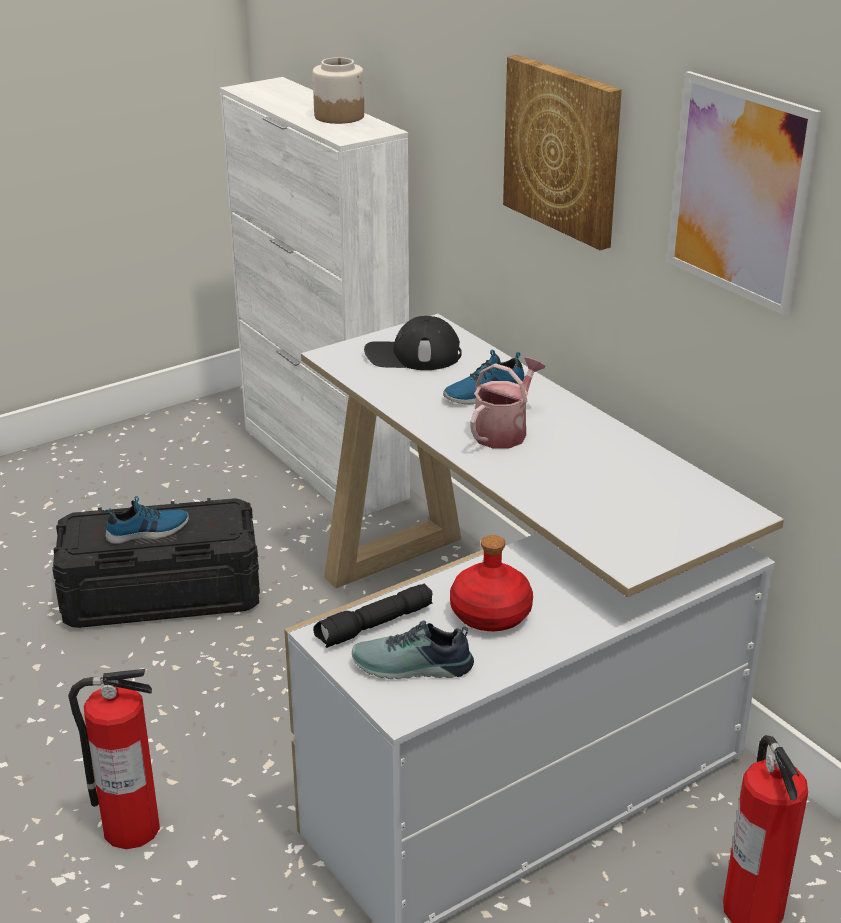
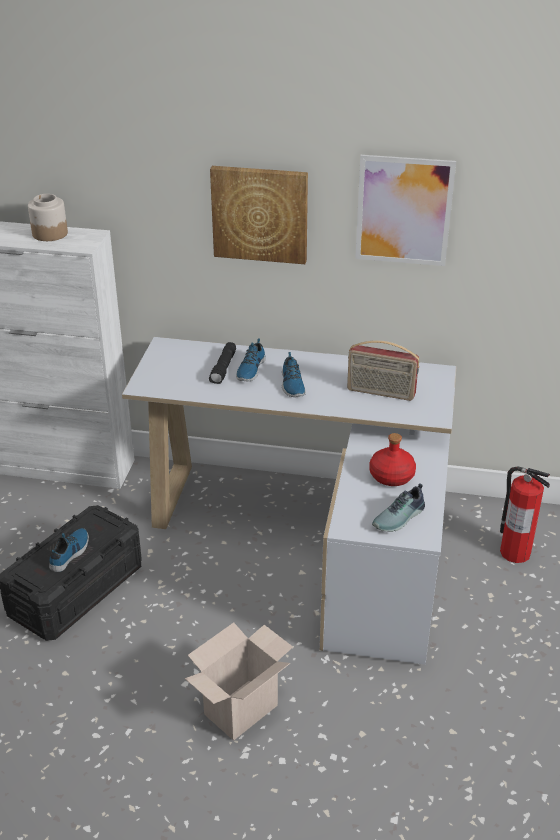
camera: 45 degrees left, 5 degrees up
fire extinguisher [68,669,160,849] -> cardboard box [185,623,293,741]
black flashlight [313,584,433,648] -> black flashlight moved to [209,342,236,384]
black cap [364,316,461,370] -> none
watering can [470,357,545,448] -> shoe [282,352,306,397]
none -> radio [347,340,419,401]

